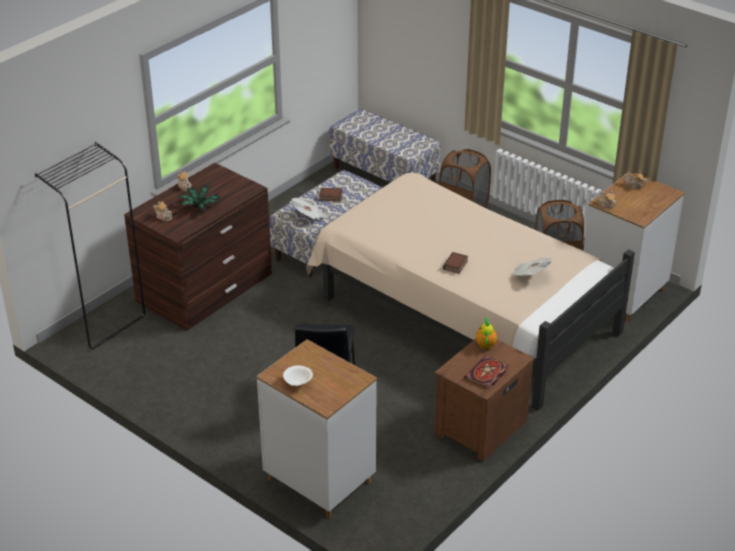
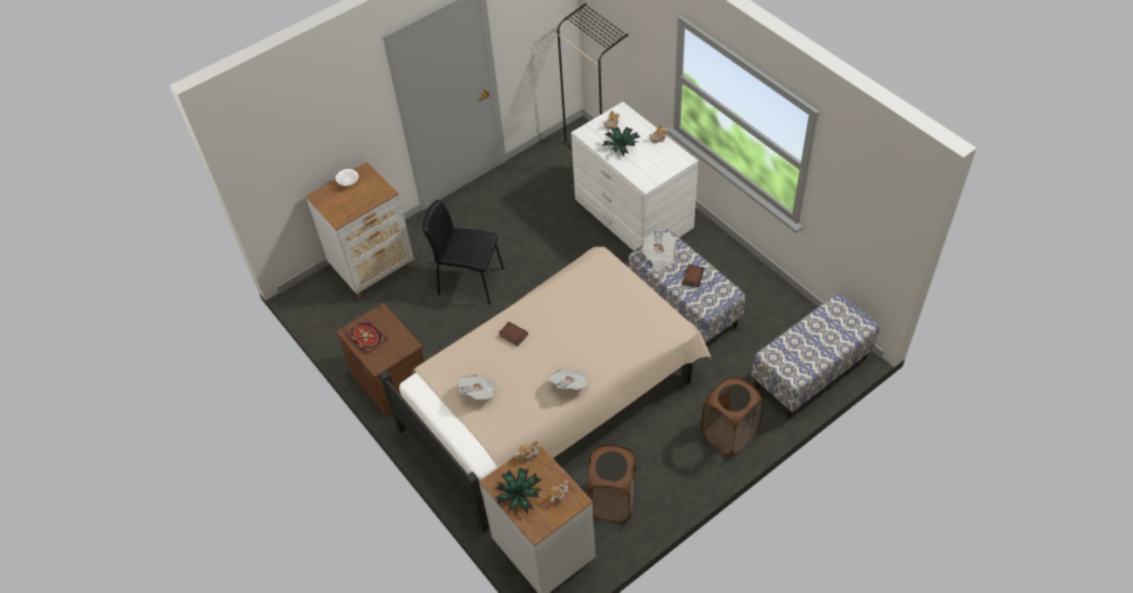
camera: 105 degrees right, 15 degrees up
brown dresser [124,163,272,331] -> white dresser [571,102,698,251]
teapot [476,318,497,349] -> none
none -> potted plant [495,468,542,514]
none -> newspaper [548,368,588,390]

